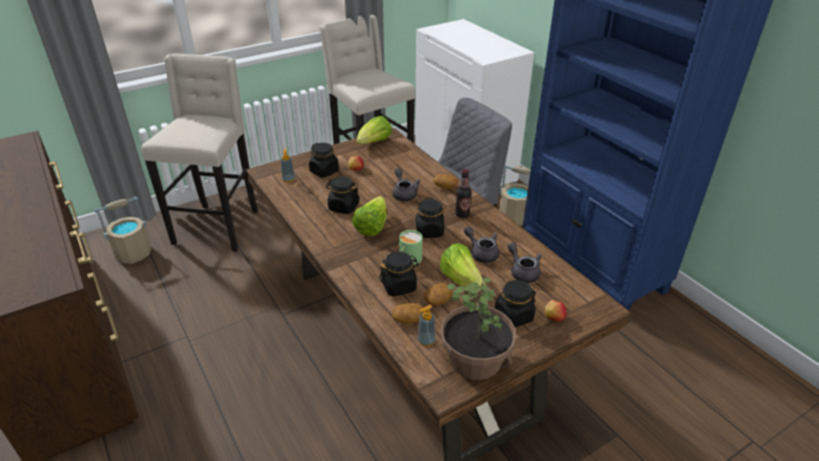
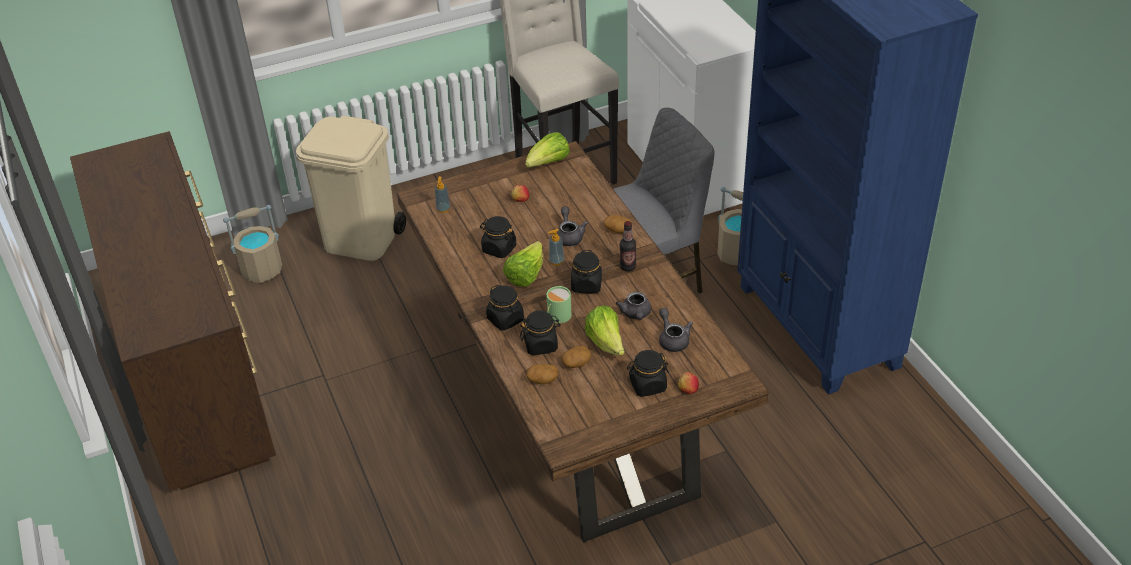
camera: 10 degrees right, 5 degrees up
beige stool [141,54,258,252] -> beige trash can [296,116,406,261]
black jar [309,143,339,177] -> black jar moved to [486,285,524,331]
soap dispenser [418,305,436,346] -> soap dispenser moved to [548,229,564,265]
potted plant [441,277,516,380] -> none
grey teapot [464,227,499,263] -> grey teapot turned 150 degrees counterclockwise [616,292,651,320]

